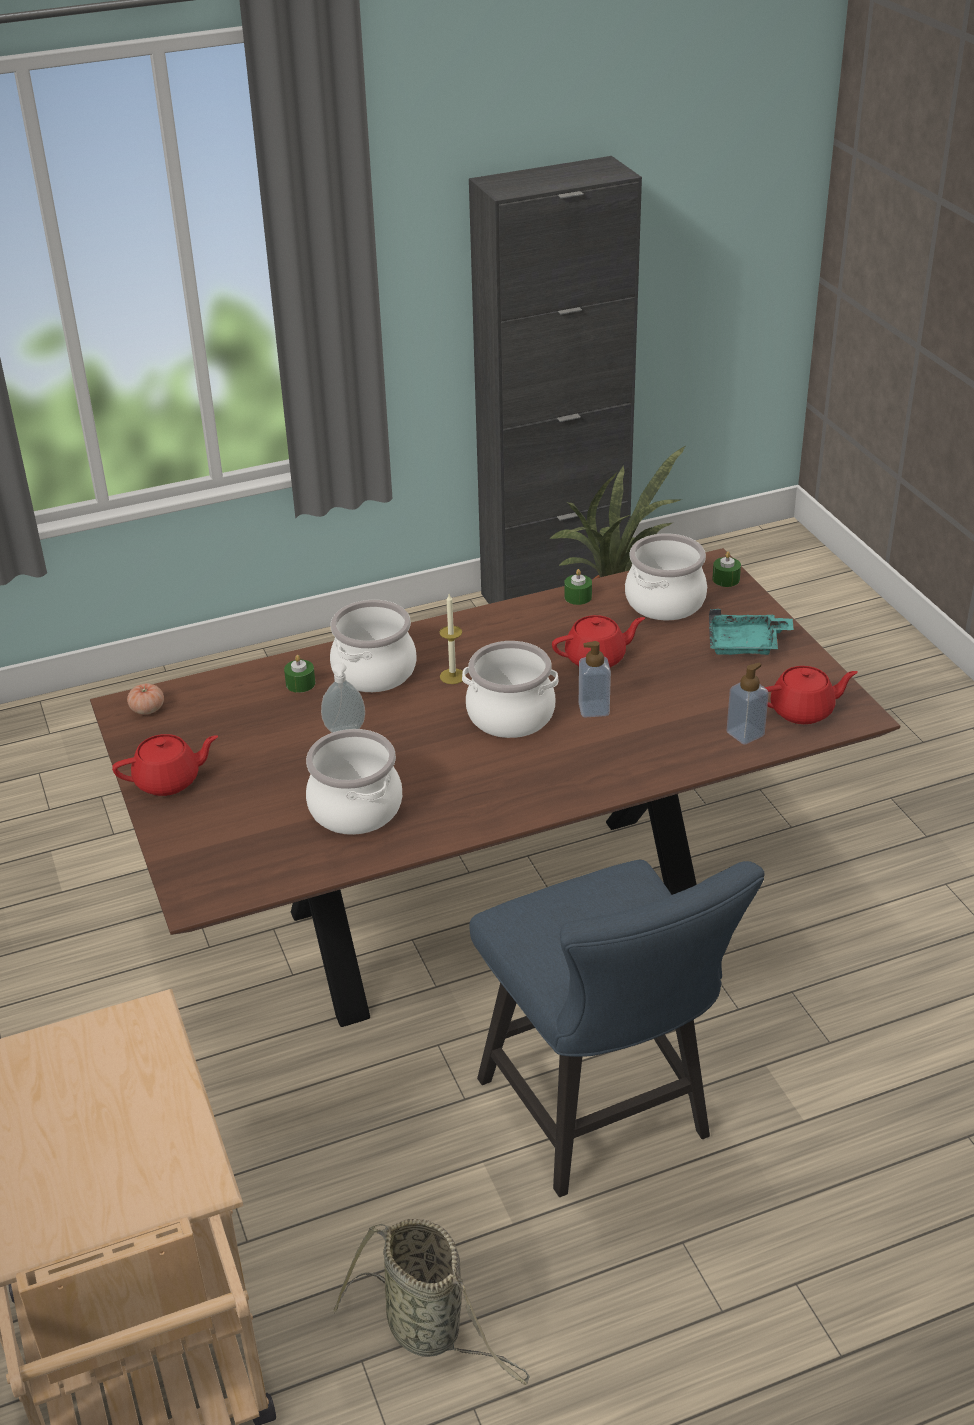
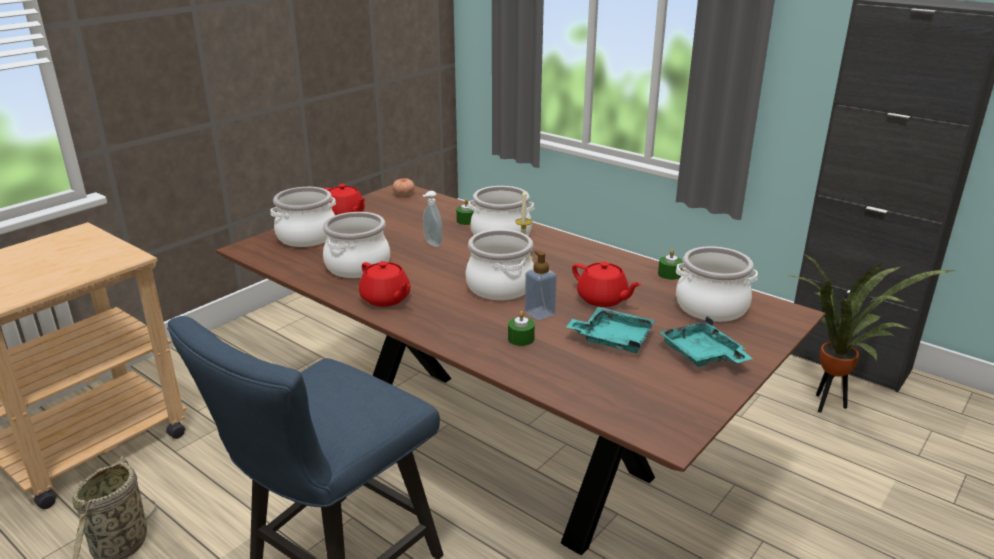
camera: 60 degrees right, 10 degrees down
green candle [712,551,741,587] -> green candle moved to [508,311,535,346]
soap dispenser [727,663,769,745] -> none
red teapot [765,666,858,724] -> red teapot moved to [359,261,411,307]
none -> cooking pot [271,187,336,247]
none -> turquoise tray [566,307,656,353]

